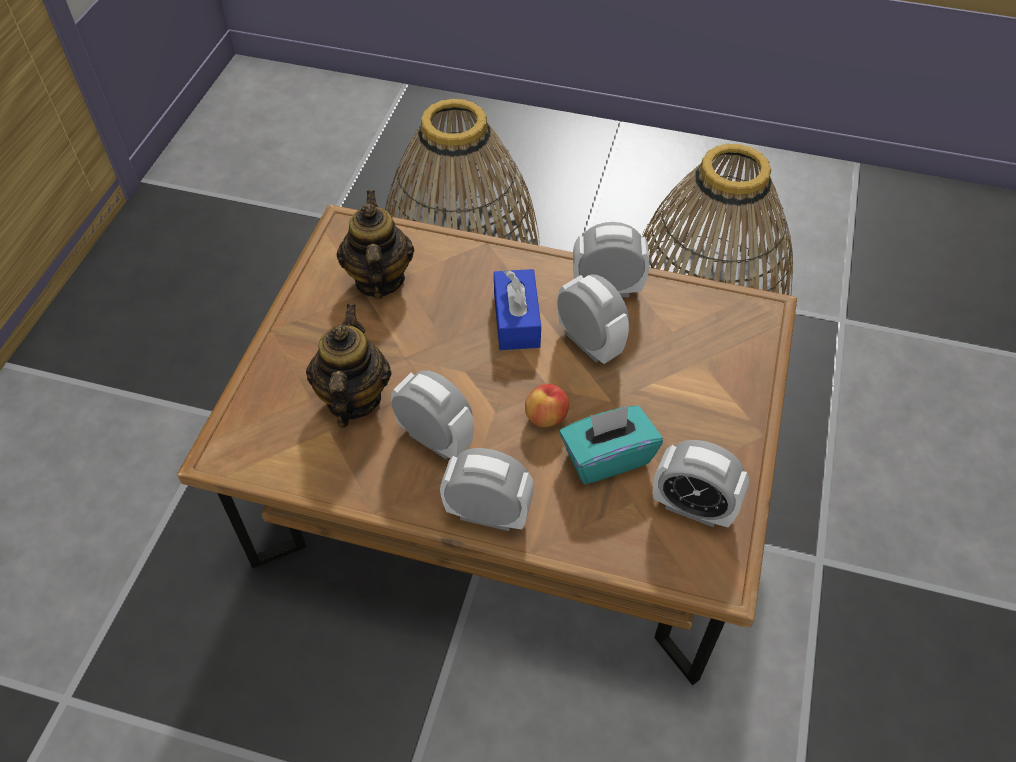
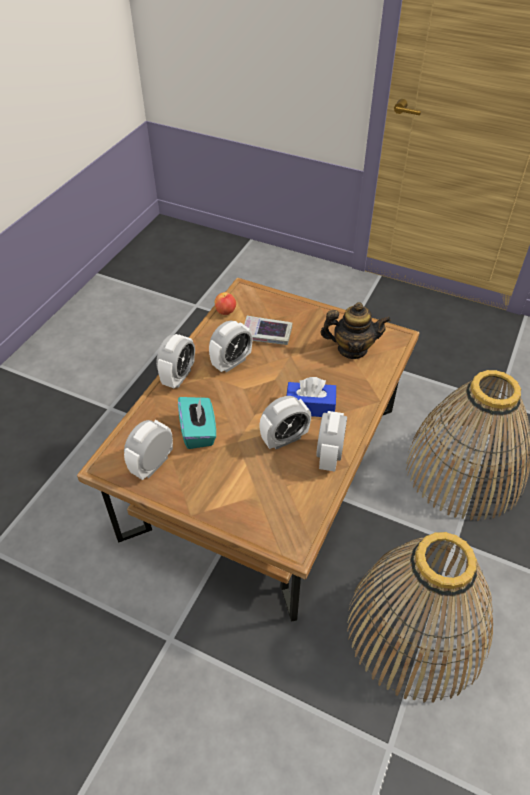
camera: 100 degrees right, 5 degrees down
teapot [306,304,391,428] -> book [244,316,292,345]
apple [525,384,569,427] -> apple moved to [215,292,236,315]

